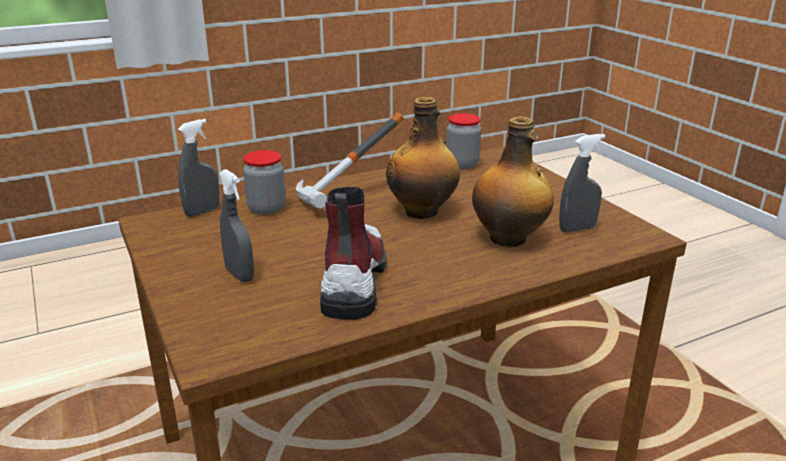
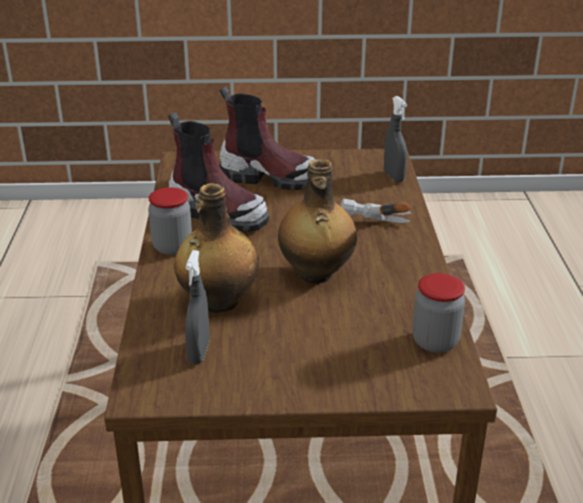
camera: 115 degrees right, 5 degrees up
grey spray bottle [219,169,254,282] -> boot [219,86,316,190]
jar [243,150,286,215] -> jar moved to [148,187,192,255]

